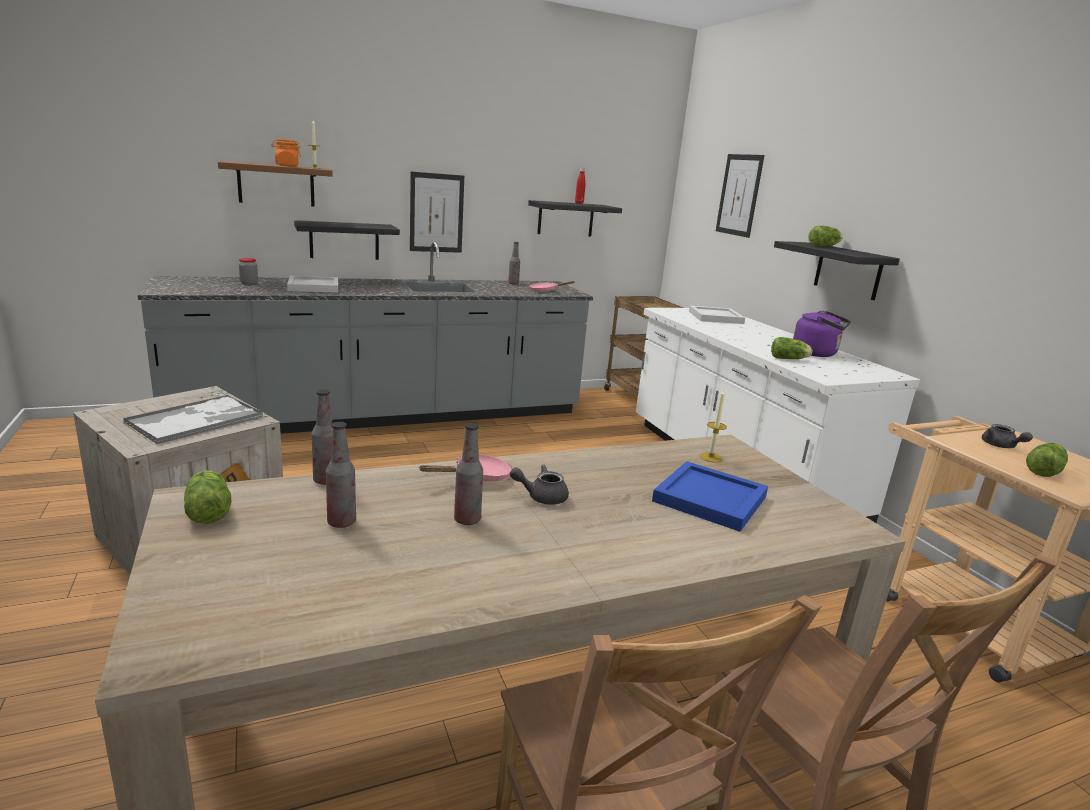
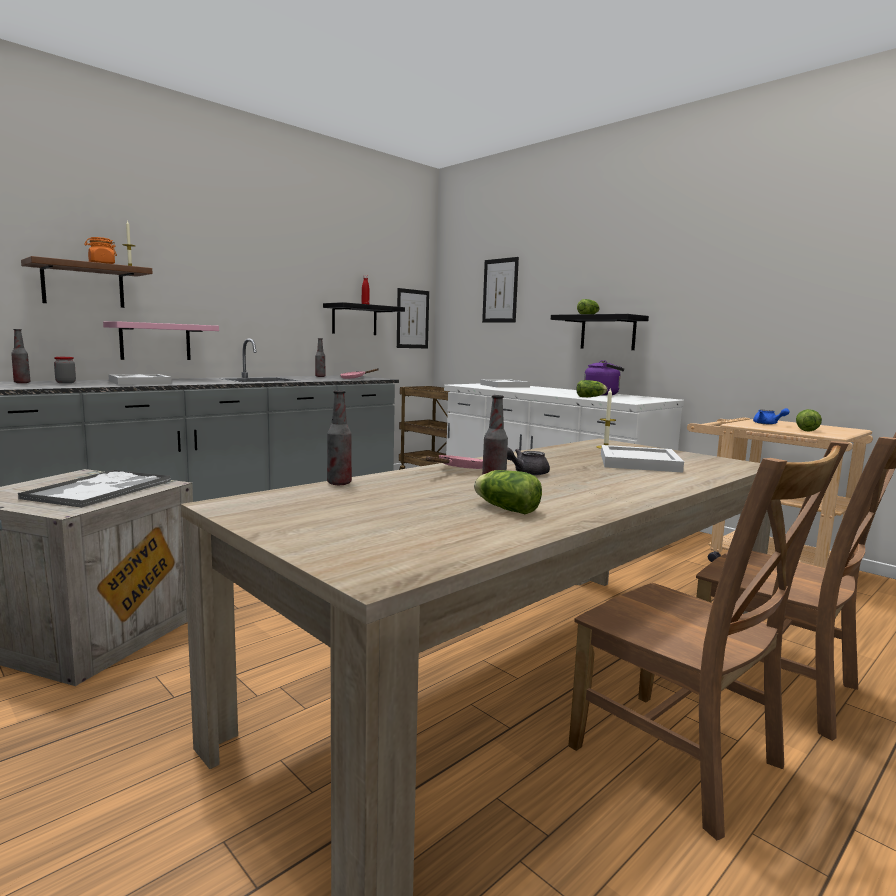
camera: 20 degrees left, 10 degrees down
lettuce [184,471,231,524] -> lettuce moved to [474,470,542,514]
black shelf [294,220,400,260] -> pink shelf [103,321,219,360]
bottle [326,422,356,528] -> bottle moved to [11,329,30,383]
picture [410,172,464,253] -> picture moved to [397,288,429,348]
blue tray [652,461,768,532] -> white tray [601,445,684,473]
grey teapot [982,424,1033,448] -> blue teapot [753,408,790,424]

